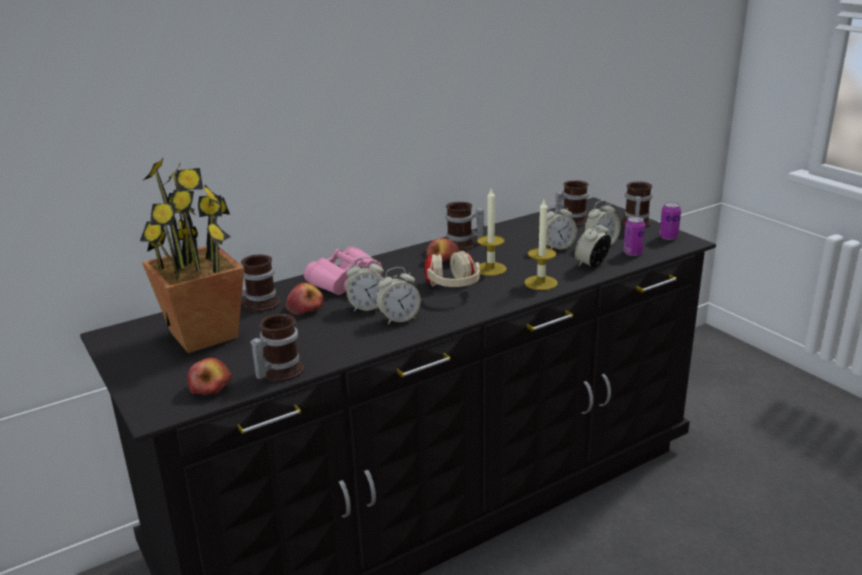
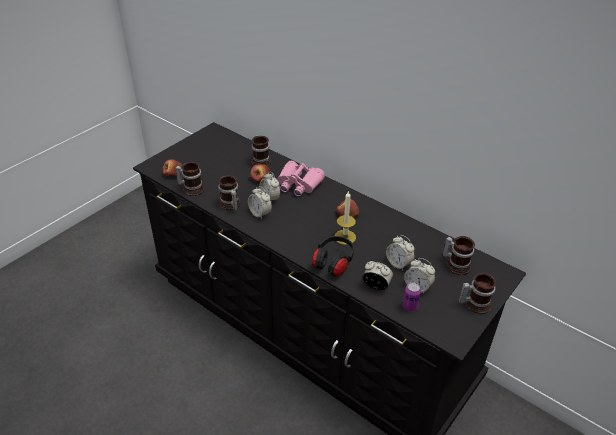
camera: 70 degrees right, 15 degrees up
potted plant [140,158,244,353] -> none
beige headphones [425,251,480,287] -> none
mug [445,202,484,251] -> mug moved to [218,175,241,210]
candle [524,200,558,290] -> black headphones [312,236,354,276]
can [659,202,681,240] -> none

